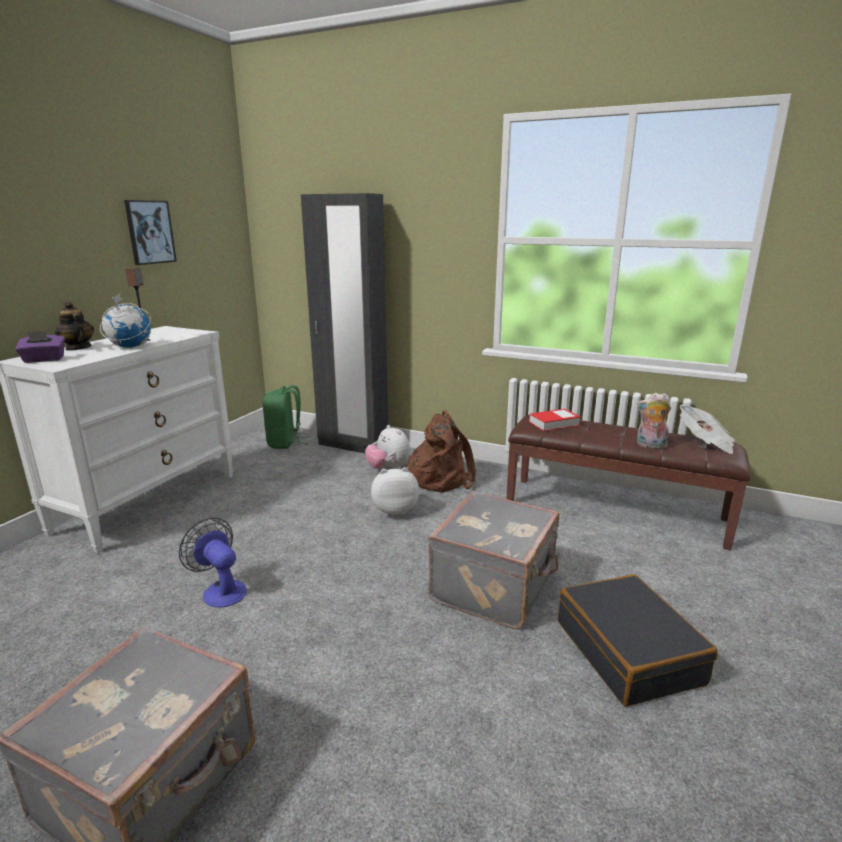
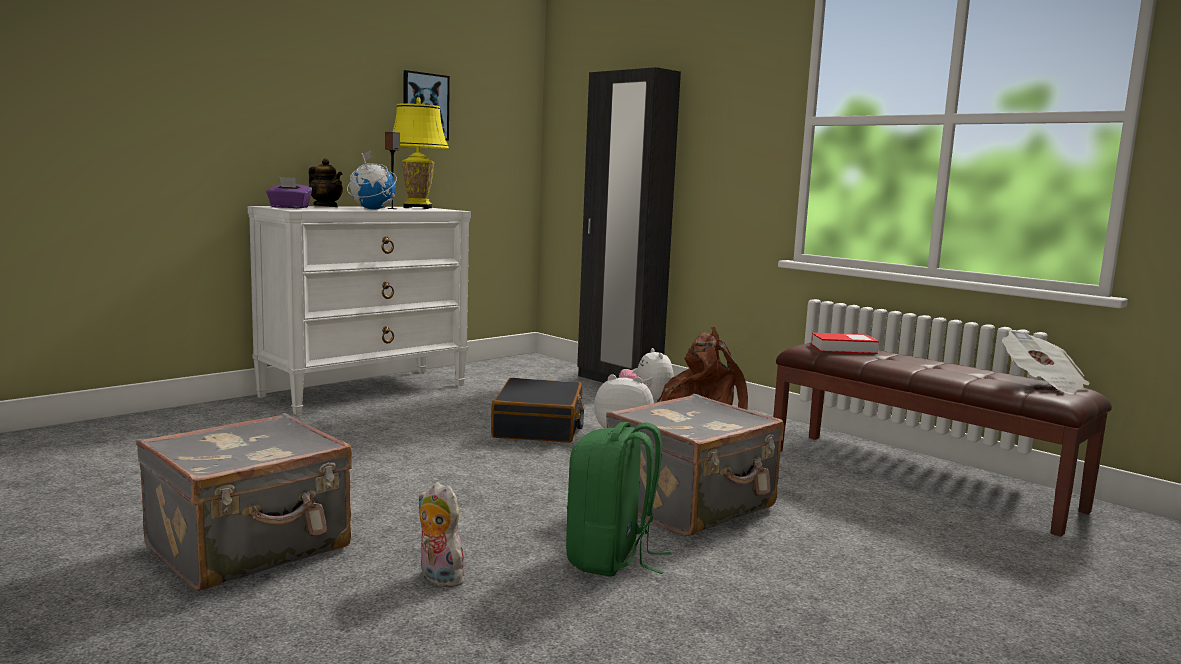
camera: 20 degrees right, 10 degrees down
teapot [54,301,94,351] -> teapot turned 150 degrees clockwise [309,158,343,207]
fan [179,517,247,607] -> none
green backpack [263,385,310,449] -> green backpack moved to [566,422,672,577]
black suitcase [558,574,718,706] -> black suitcase moved to [491,378,584,443]
plush toy [637,393,671,449] -> plush toy moved to [418,482,469,588]
none -> yellow table lamp [393,97,449,209]

